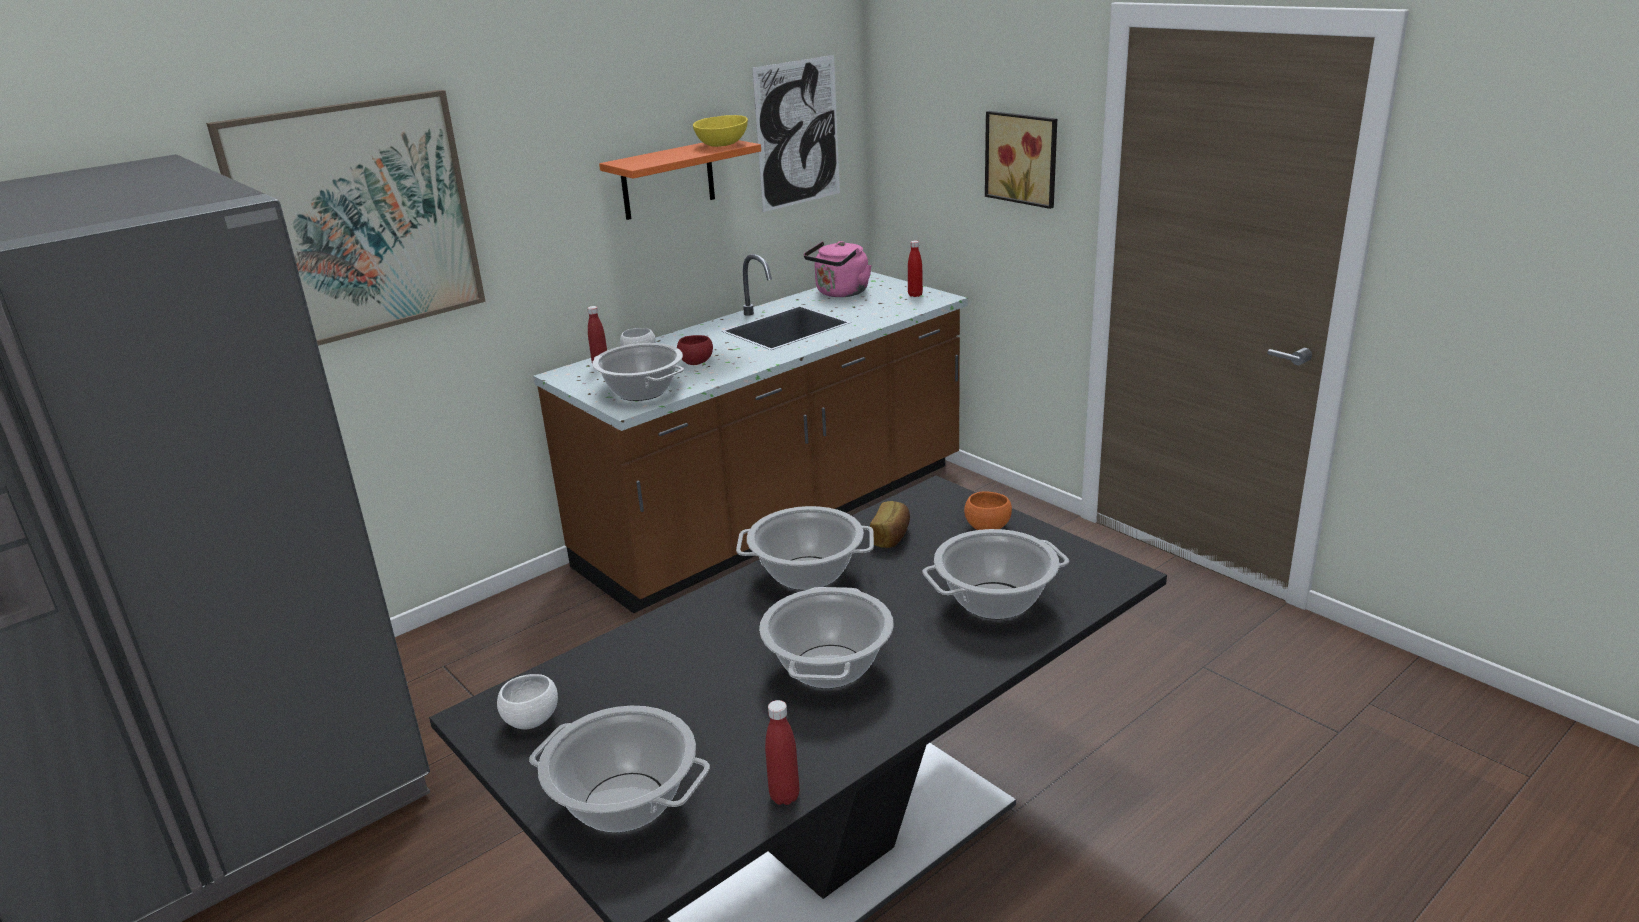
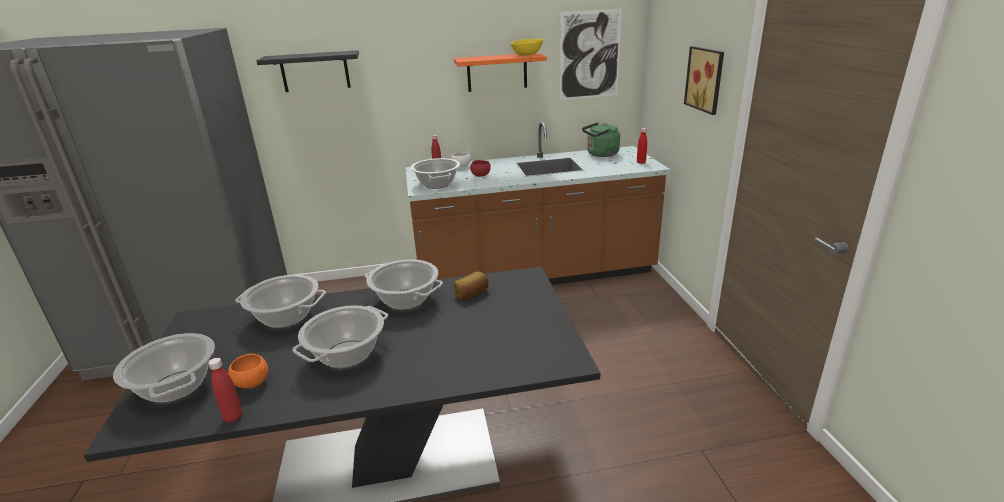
camera: 30 degrees right, 0 degrees up
picture [206,90,486,346] -> black shelf [256,50,359,92]
white bowl [497,674,558,729] -> none
pink kettle [804,241,872,297] -> green kettle [582,122,620,157]
cooking pot [922,529,1069,619] -> cooking pot moved to [235,275,326,328]
orange bowl [964,491,1012,530] -> orange bowl moved to [228,354,268,388]

